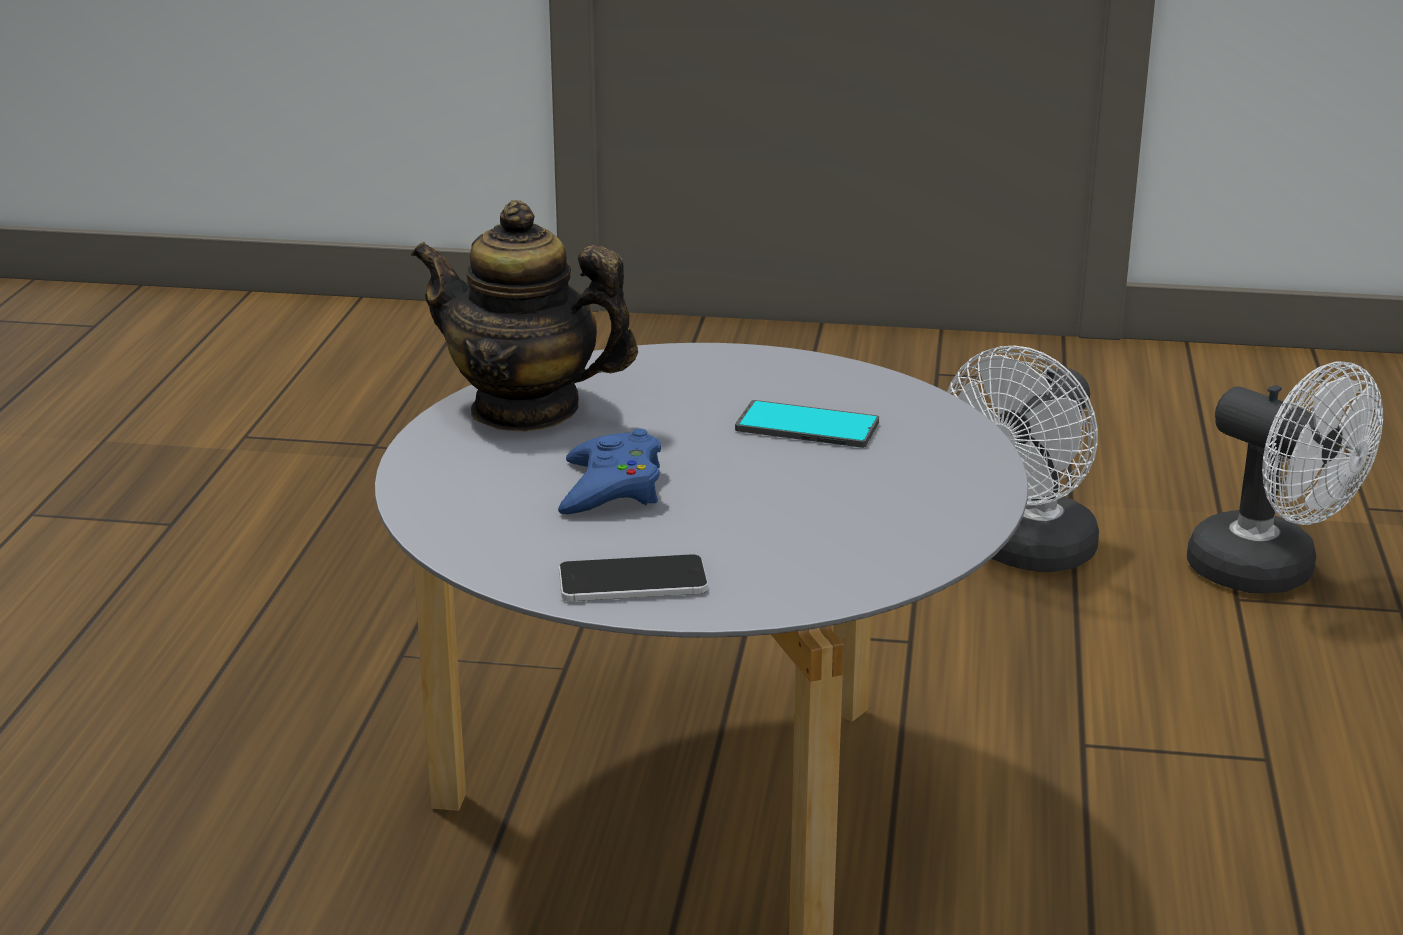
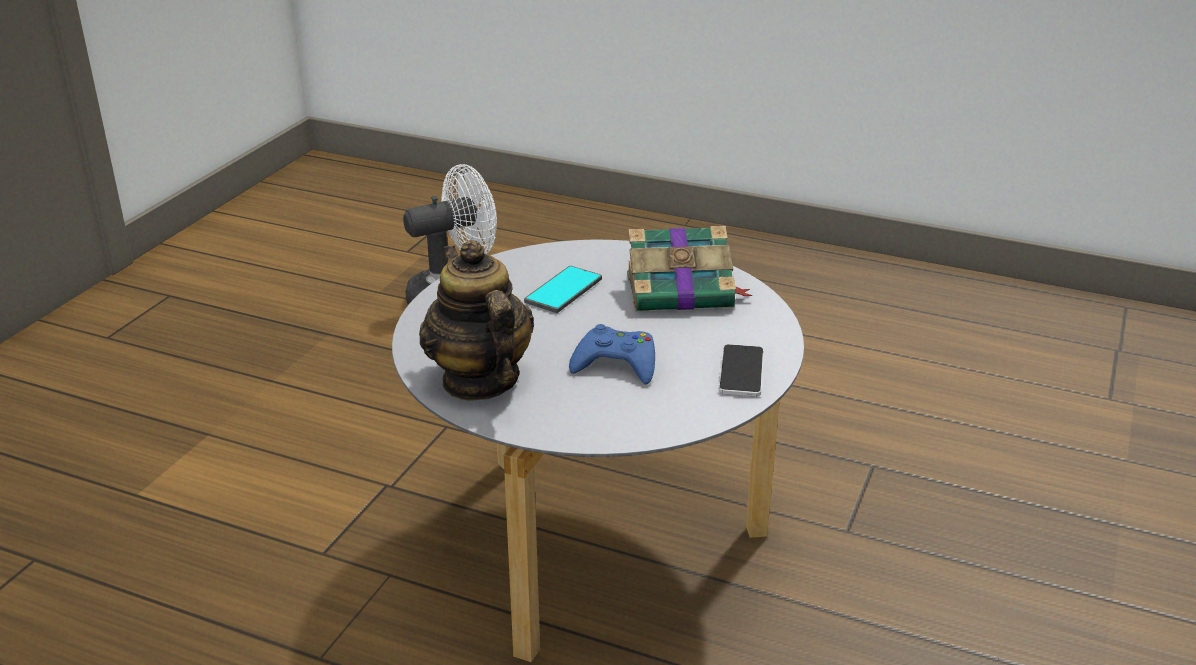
camera: 75 degrees left, 5 degrees up
teapot [411,200,638,432] -> teapot turned 120 degrees clockwise [419,240,534,401]
white fan [947,346,1099,572] -> none
none -> book [627,226,752,311]

